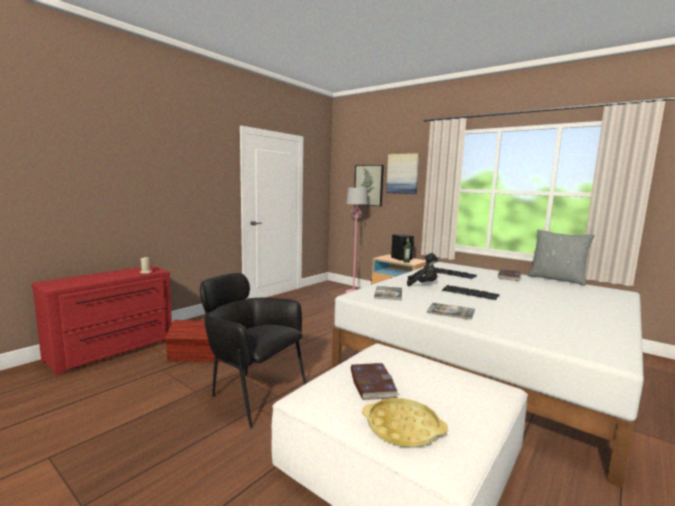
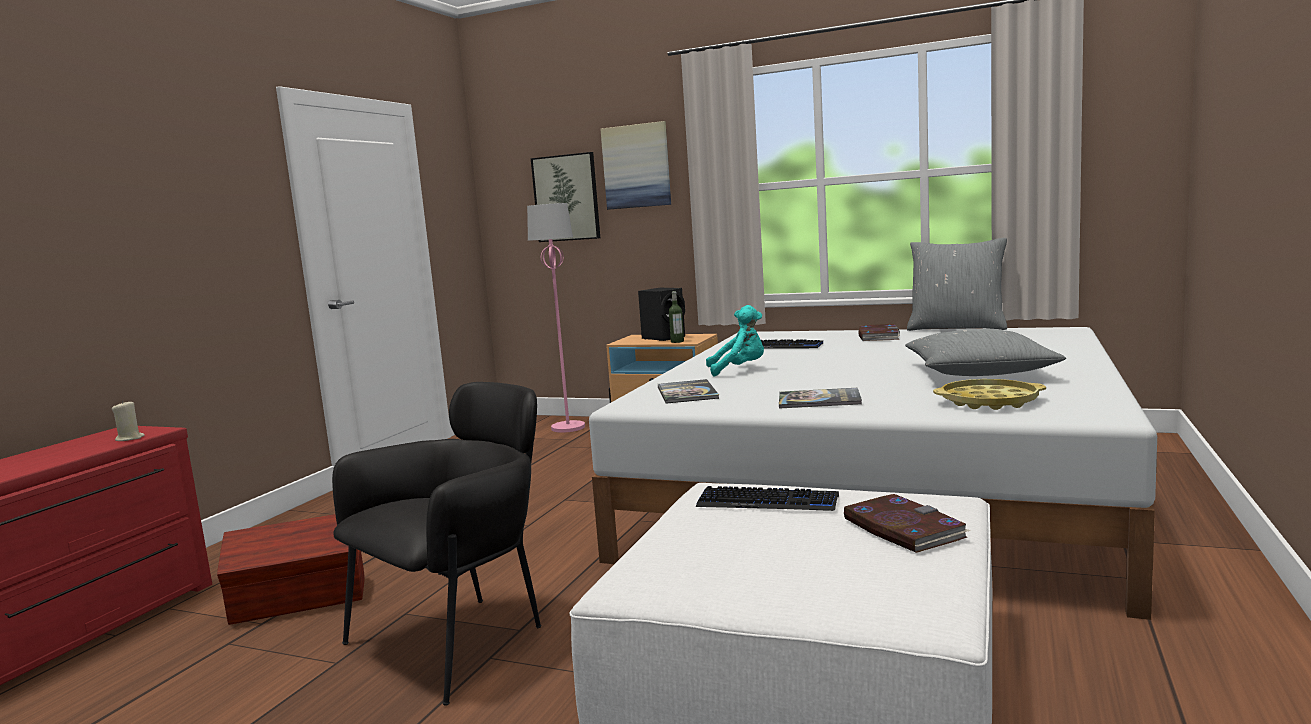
camera: 15 degrees left, 0 degrees up
black armchair [200,273,306,428] -> black armchair turned 120 degrees clockwise [332,382,541,706]
book [351,363,399,400] -> book moved to [844,494,971,553]
yellow tray [362,398,448,447] -> yellow tray moved to [933,379,1046,410]
black plush toy [407,253,439,286] -> turquoise plush toy [706,305,764,376]
keyboard [442,285,500,300] -> keyboard moved to [696,486,839,511]
none -> grey pillow [905,329,1066,376]

